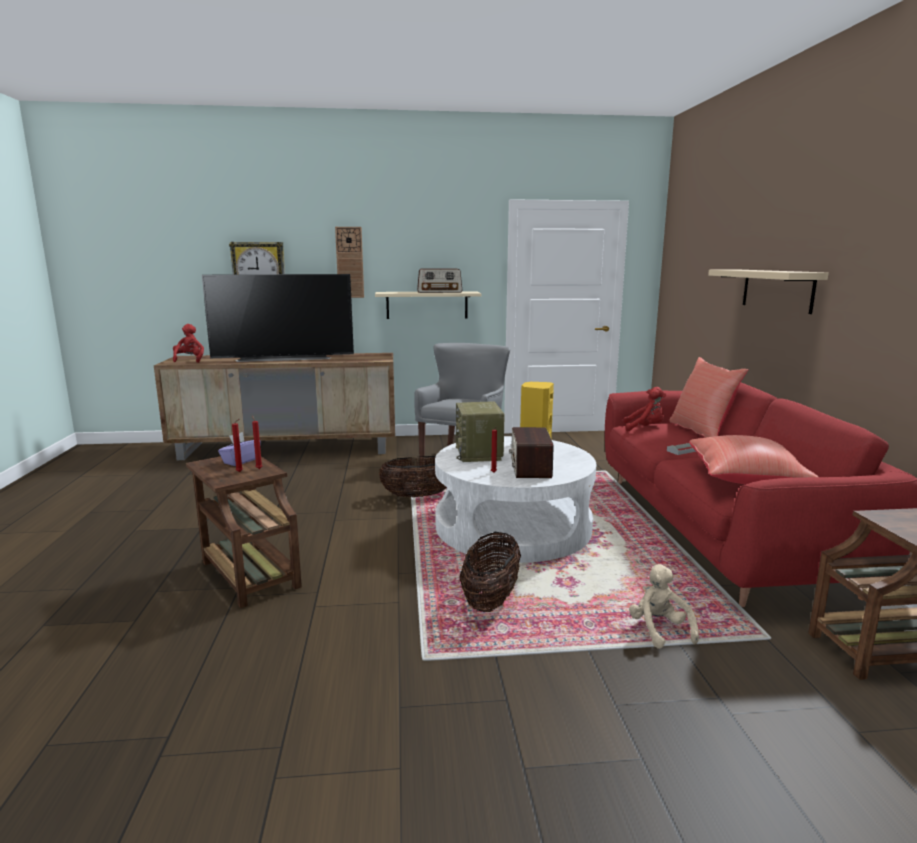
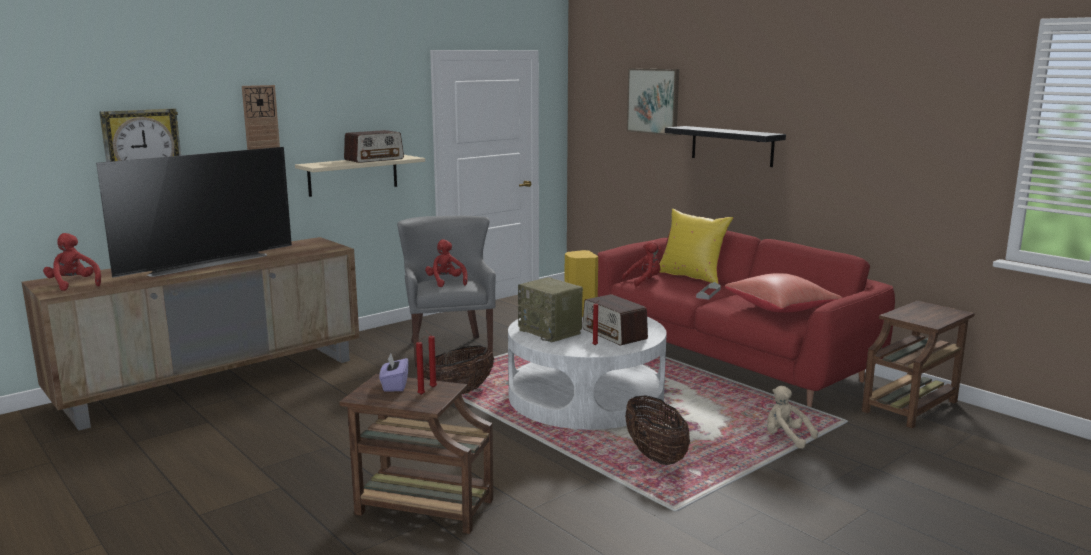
camera: 35 degrees left, 0 degrees up
red pillow [669,357,748,437] -> yellow pillow [659,209,733,283]
beige shelf [708,270,828,314] -> black shelf [665,126,786,167]
none -> red plush toy [425,239,468,287]
none -> picture [627,68,679,136]

